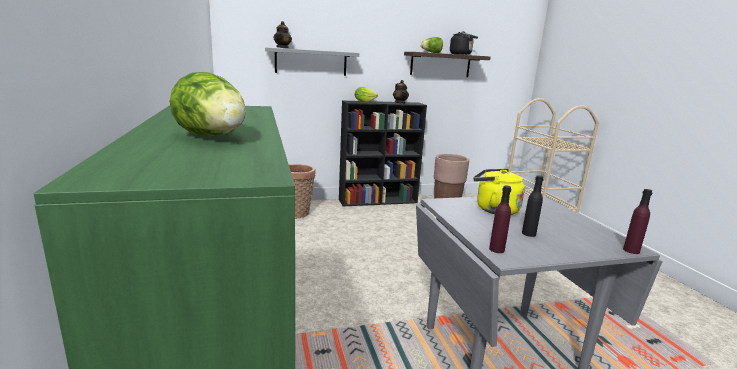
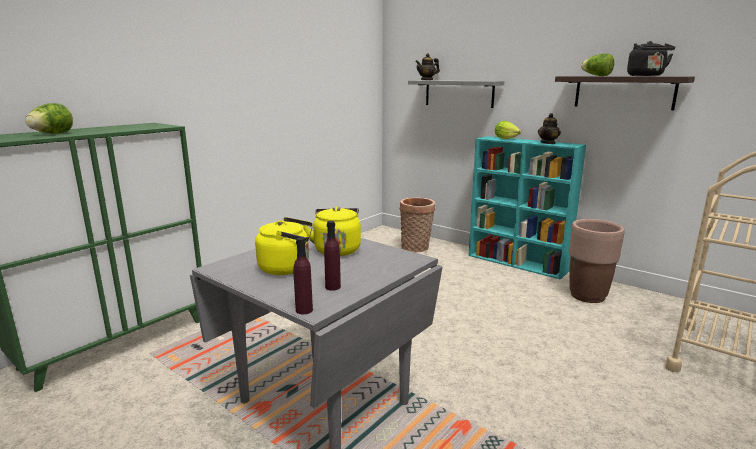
camera: 55 degrees right, 0 degrees up
black bookcase [339,101,427,206] -> turquoise bookcase [469,136,586,280]
purple bottle [489,186,511,253] -> purple bottle moved to [324,221,341,291]
black bottle [522,175,544,237] -> yellow kettle [255,217,313,275]

